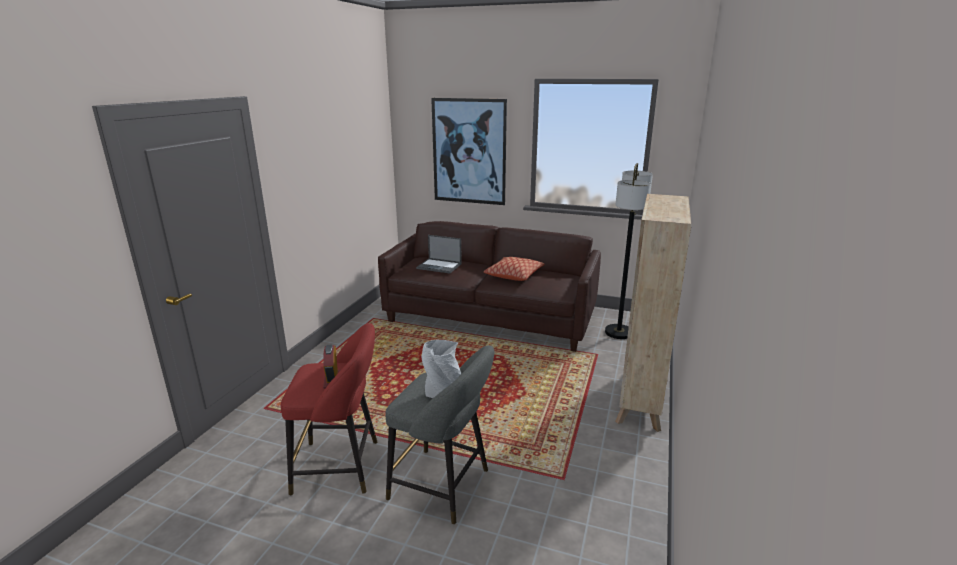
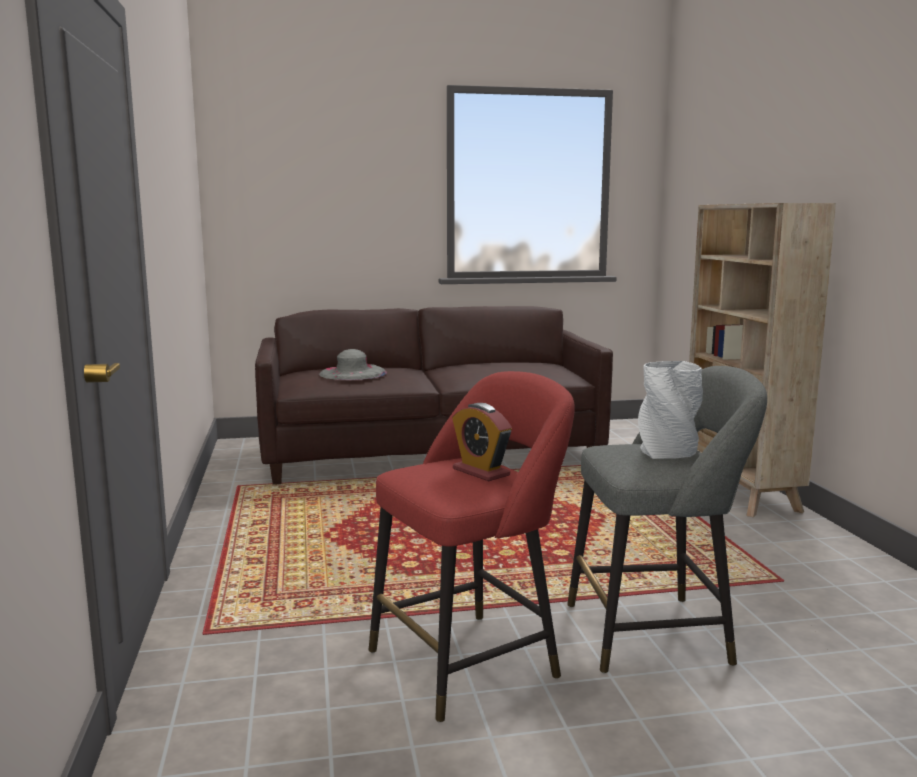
camera: 30 degrees left, 10 degrees down
laptop [416,235,462,274] -> grey hat [319,349,387,380]
picture [431,98,507,205] -> none
pillow [484,257,544,281] -> none
floor lamp [605,163,653,339] -> none

